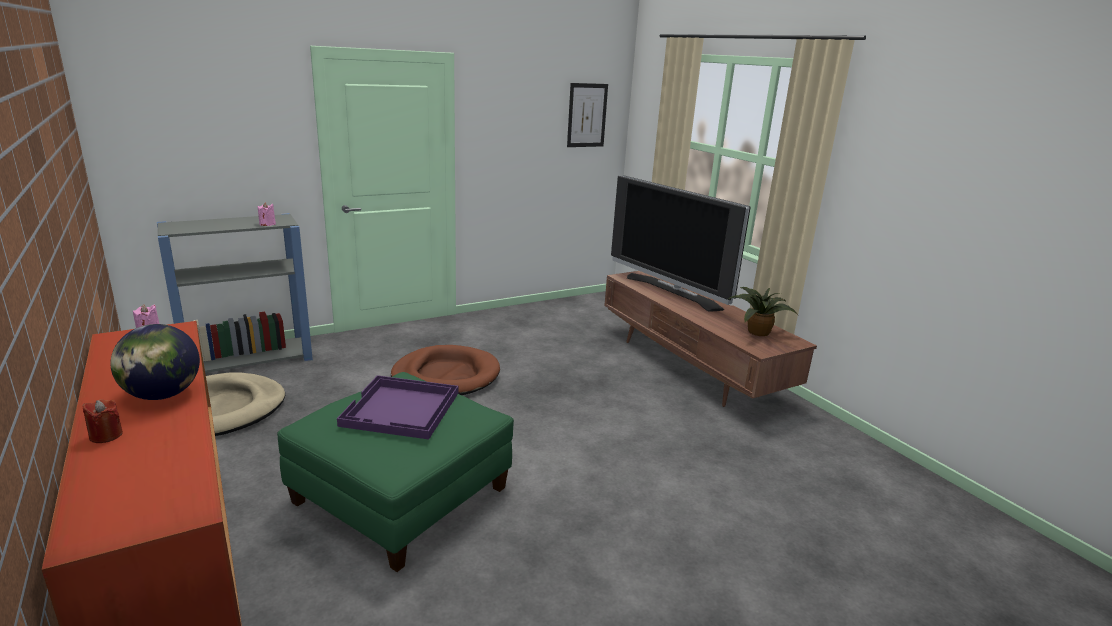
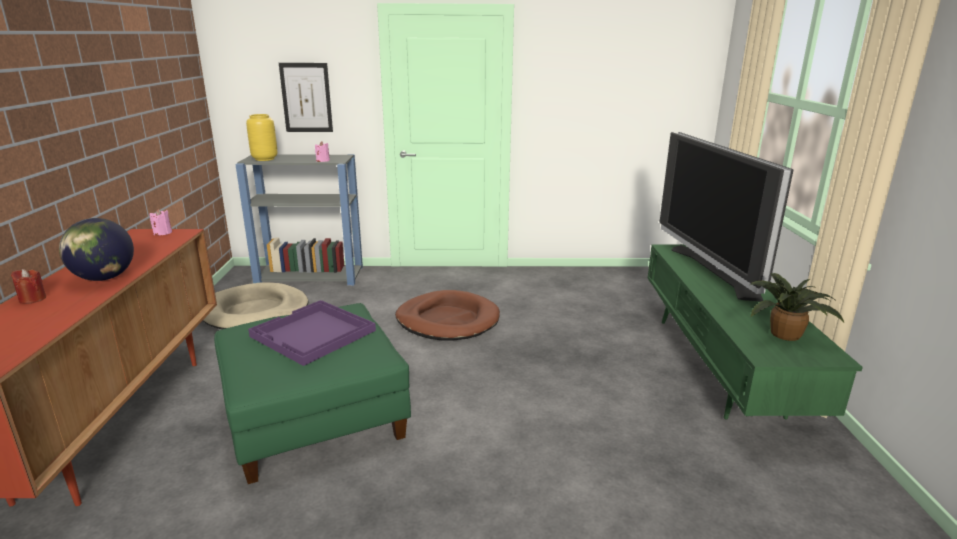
camera: 30 degrees right, 0 degrees up
picture [567,83,608,147] -> picture moved to [279,63,333,132]
brown tv stand [604,271,817,407] -> green tv stand [647,244,863,420]
none -> yellow vase [246,114,277,161]

